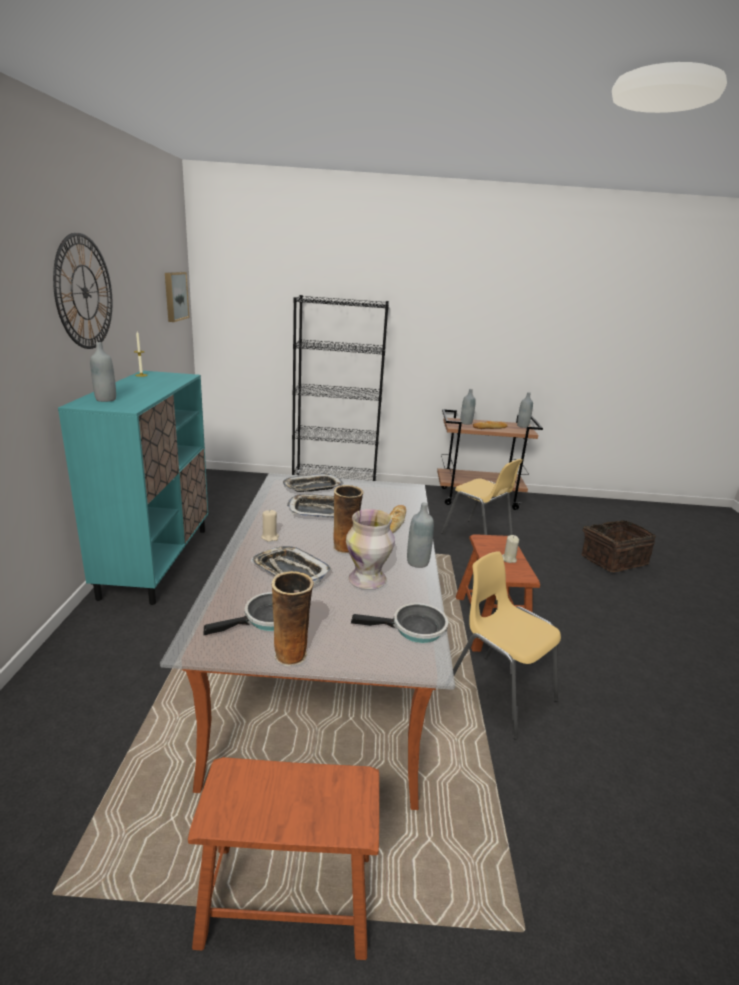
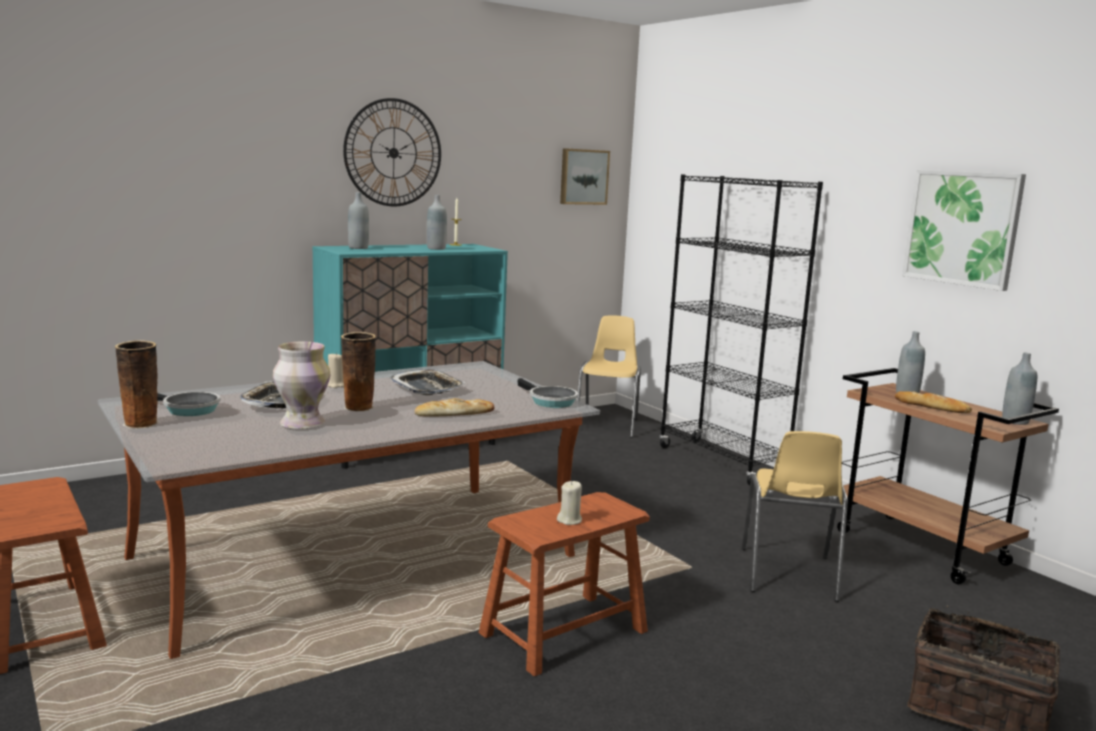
camera: 55 degrees right, 10 degrees down
tray [283,473,343,492] -> none
frying pan [351,603,448,643] -> frying pan moved to [517,378,578,408]
grey bottle [407,502,434,568] -> grey bottle moved to [427,195,447,250]
yellow chair [453,551,561,740] -> yellow chair moved to [577,315,641,438]
none -> picture [902,170,1026,291]

